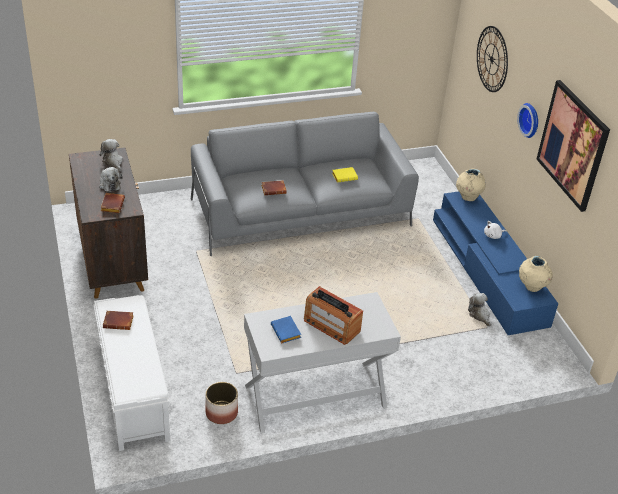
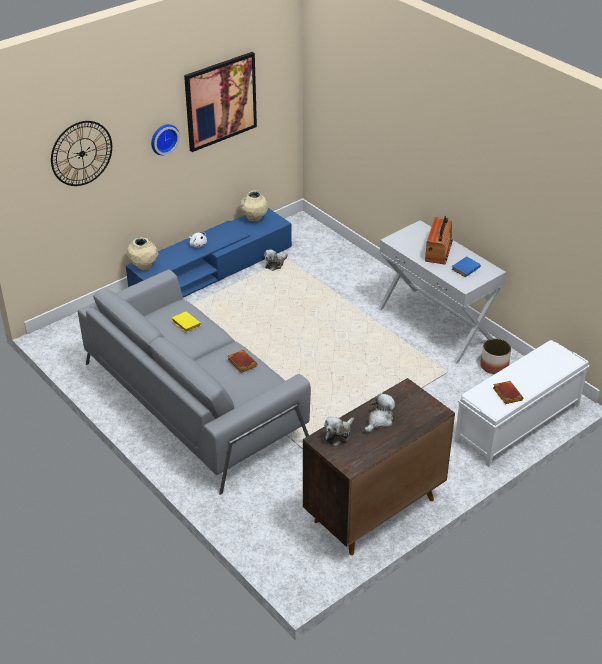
camera: 110 degrees left, 0 degrees up
brown book [101,193,125,213] -> none

